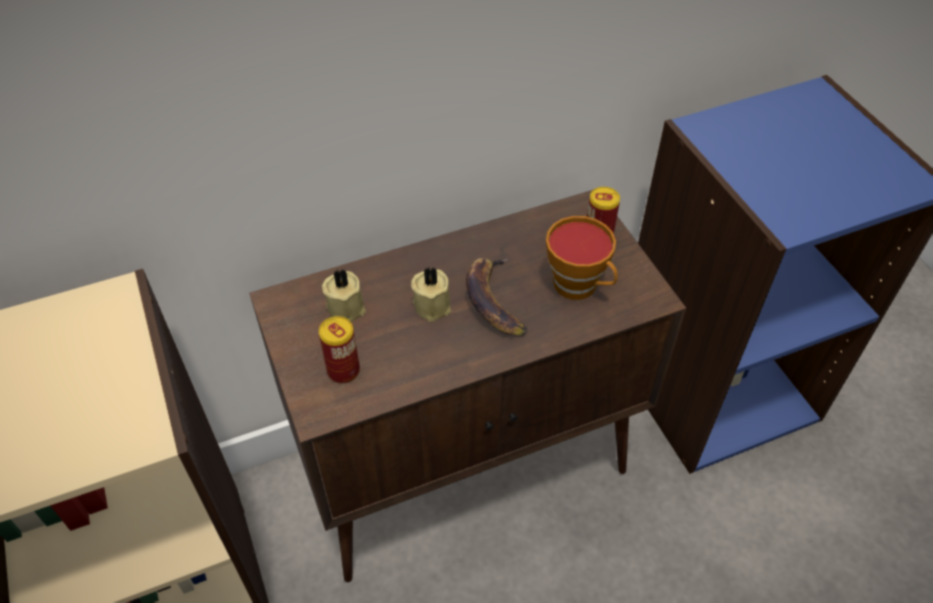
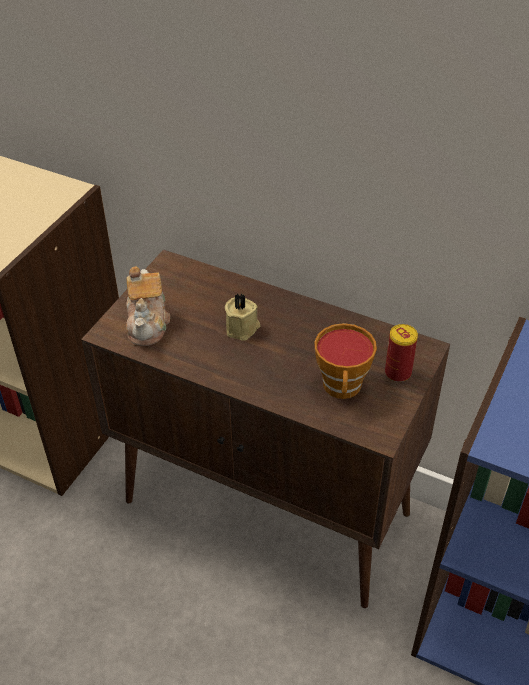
camera: 50 degrees right, 5 degrees down
can [319,316,360,384] -> teapot [126,266,170,346]
beige candle [322,270,366,322] -> none
banana [466,258,527,335] -> none

